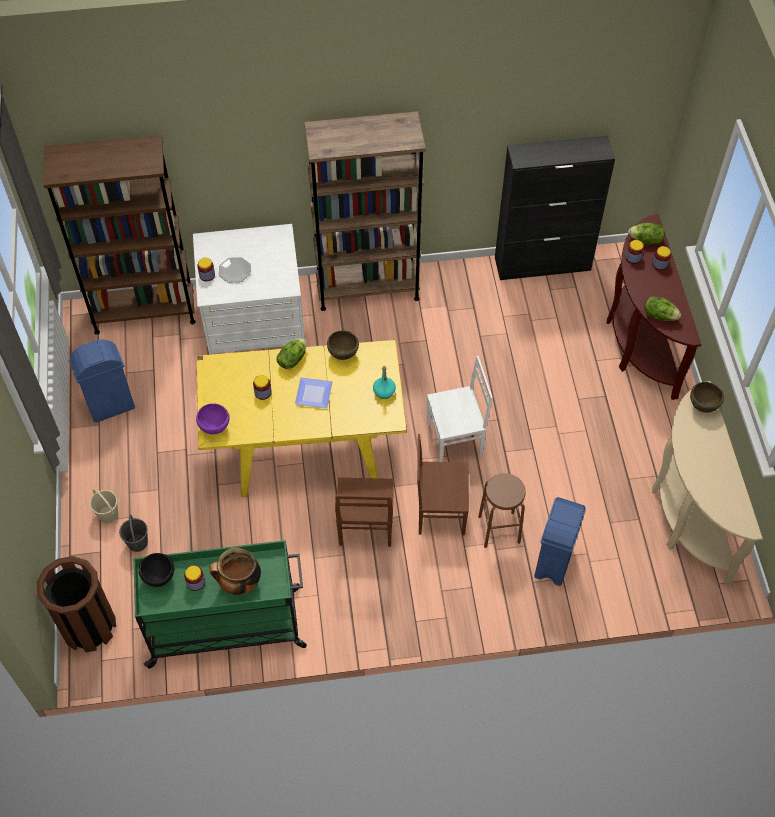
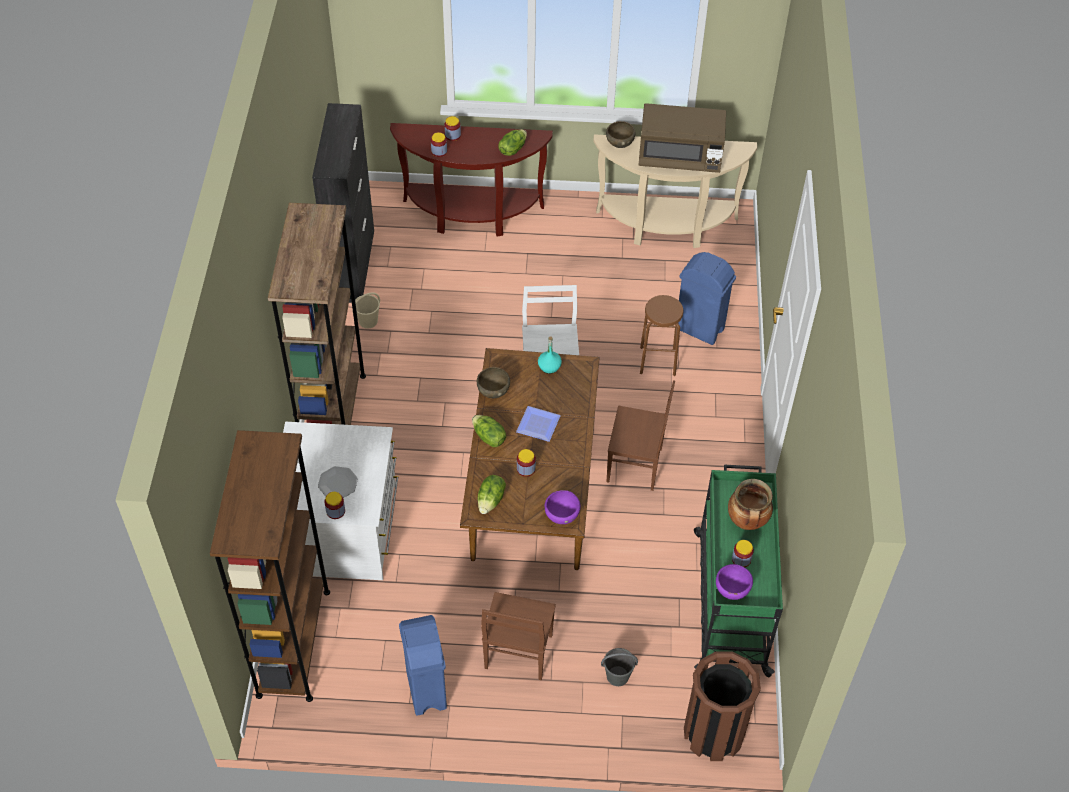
camera: 80 degrees left, 5 degrees down
beige bucket [89,489,118,523] -> beige bucket moved to [355,292,380,329]
black bowl [139,553,174,587] -> purple bowl [716,564,753,600]
yellow dining table [197,340,407,497] -> brown dining table [460,348,600,570]
brown chair [417,434,469,536] -> brown chair moved to [481,592,556,680]
lettuce [628,223,665,244] -> lettuce moved to [478,475,506,514]
none -> brown microwave [638,103,726,173]

